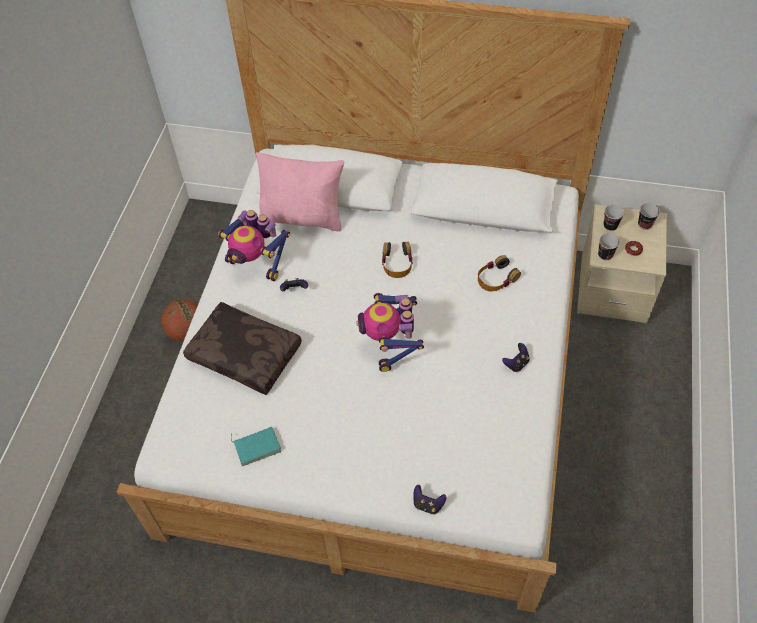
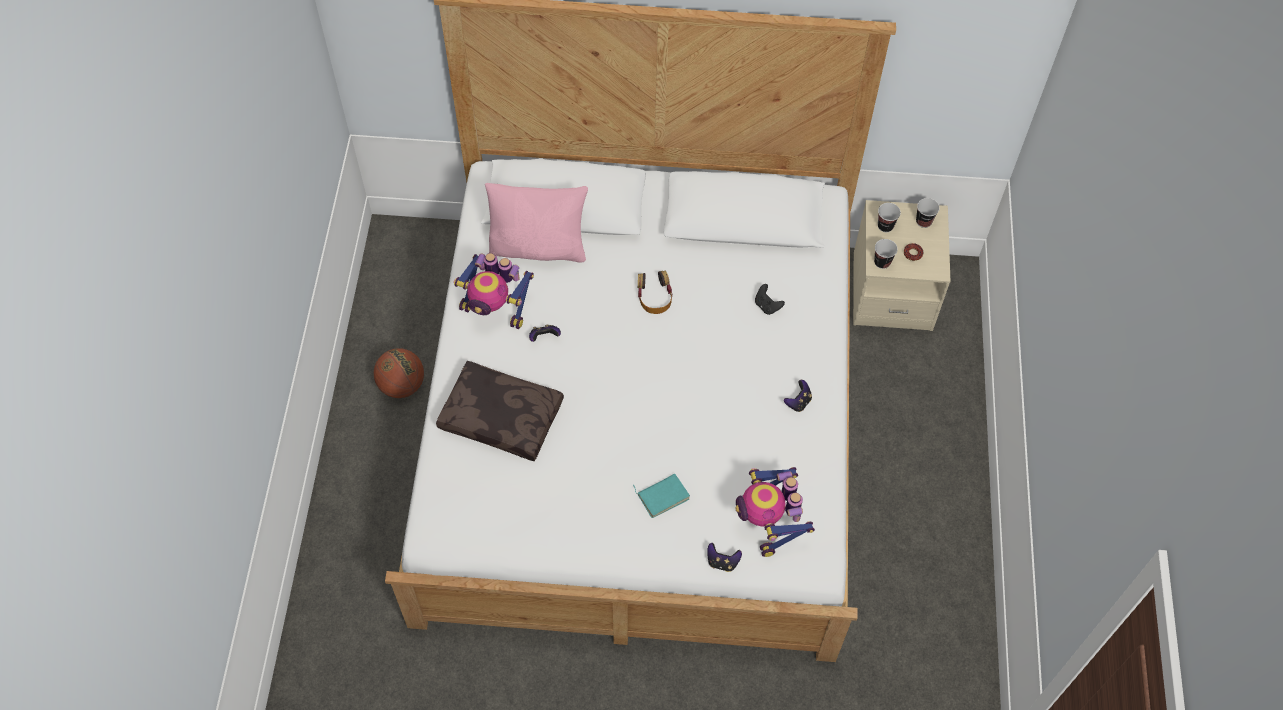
camera: 10 degrees left, 5 degrees up
turquoise book [231,426,281,466] -> turquoise book moved to [633,474,690,518]
toy robot [356,293,424,372] -> toy robot moved to [735,467,815,557]
headphones [478,255,521,291] -> black game controller [755,284,785,315]

